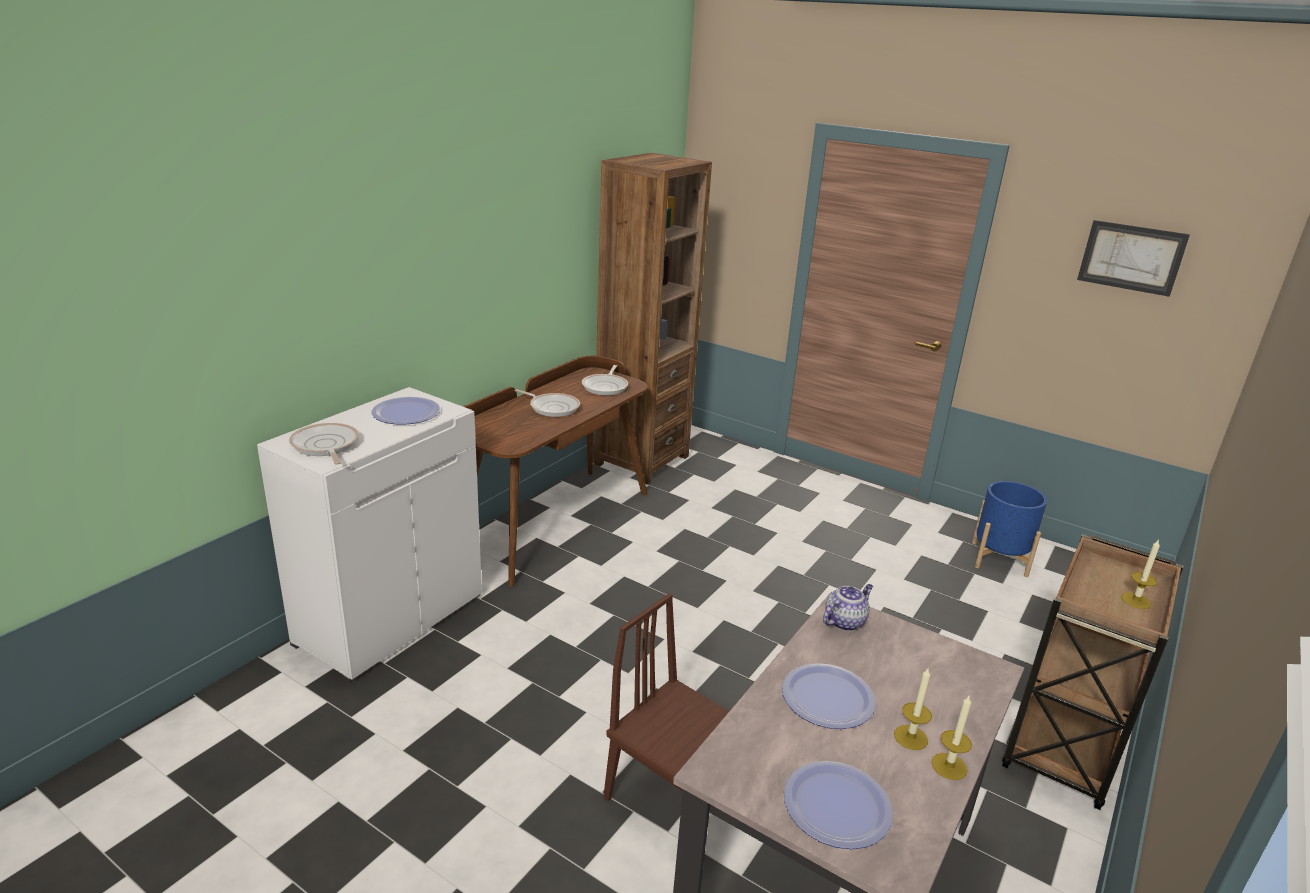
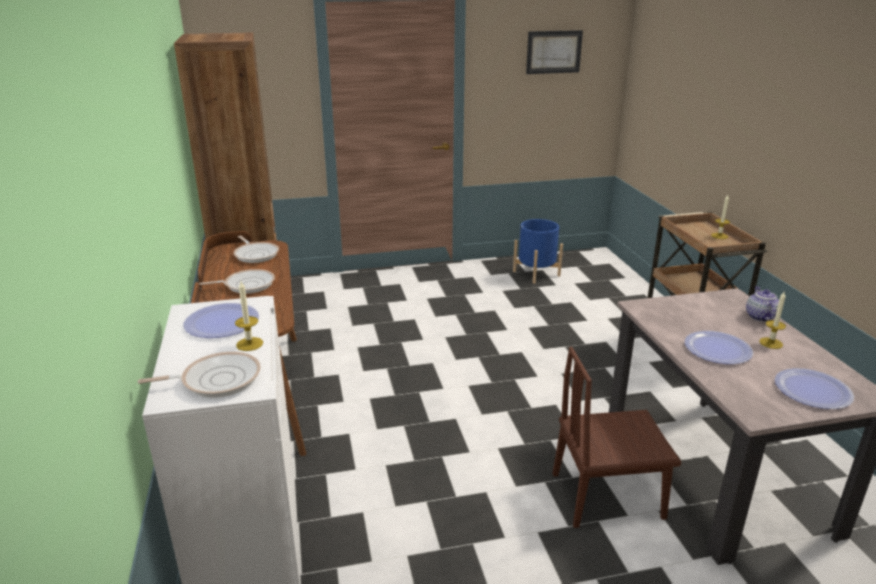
camera: 45 degrees left, 0 degrees up
frying pan [289,423,359,464] -> frying pan turned 150 degrees clockwise [137,352,261,398]
teapot [823,584,873,631] -> teapot moved to [746,286,779,322]
candle [931,694,972,780] -> candle moved to [235,281,263,351]

